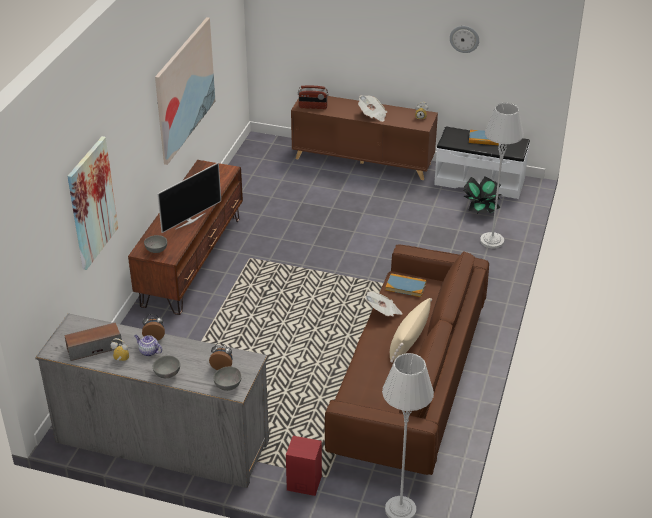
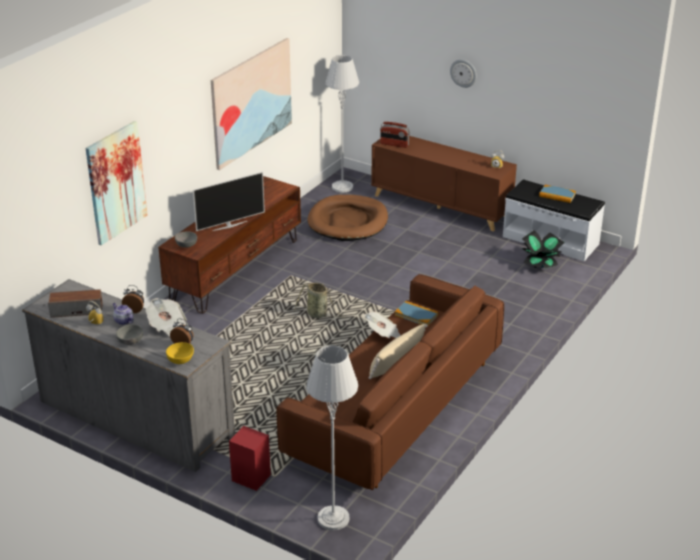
camera: 15 degrees right, 5 degrees down
grey bowl [213,367,242,391] -> yellow bowl [166,342,194,364]
newspaper [358,95,387,122] -> newspaper moved to [146,298,188,337]
wall clock [450,26,479,53] -> wall clock moved to [450,59,477,88]
grey floor lamp [480,103,524,249] -> grey floor lamp moved to [325,55,359,193]
none -> basket [294,283,345,318]
none -> brown dog bed [308,195,388,241]

